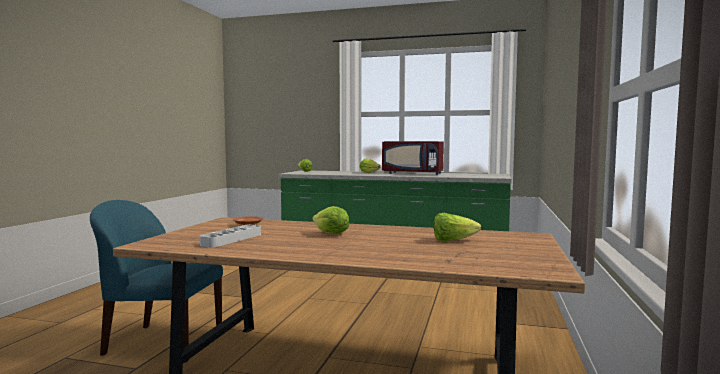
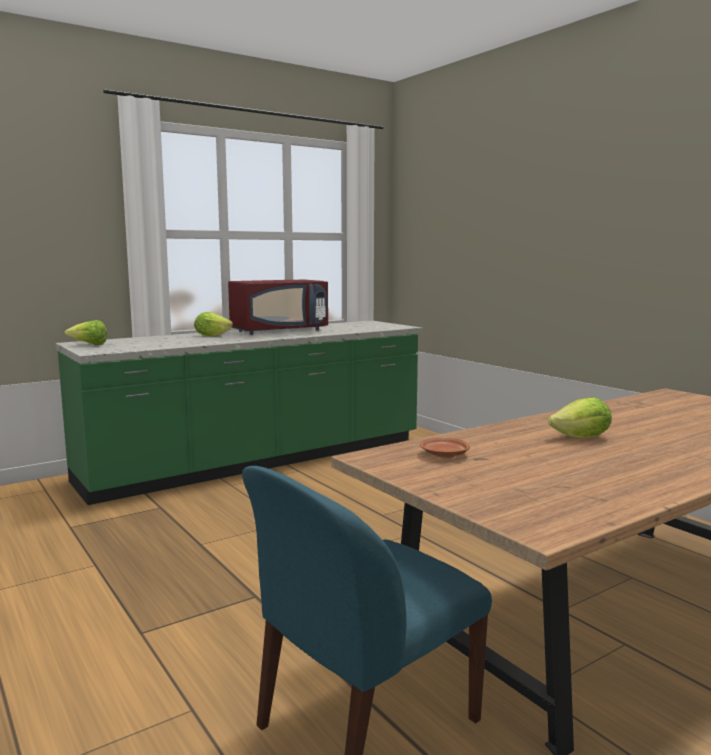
camera: 50 degrees left, 5 degrees up
grey tray [200,224,261,248] -> none
lettuce [434,213,481,241] -> none

